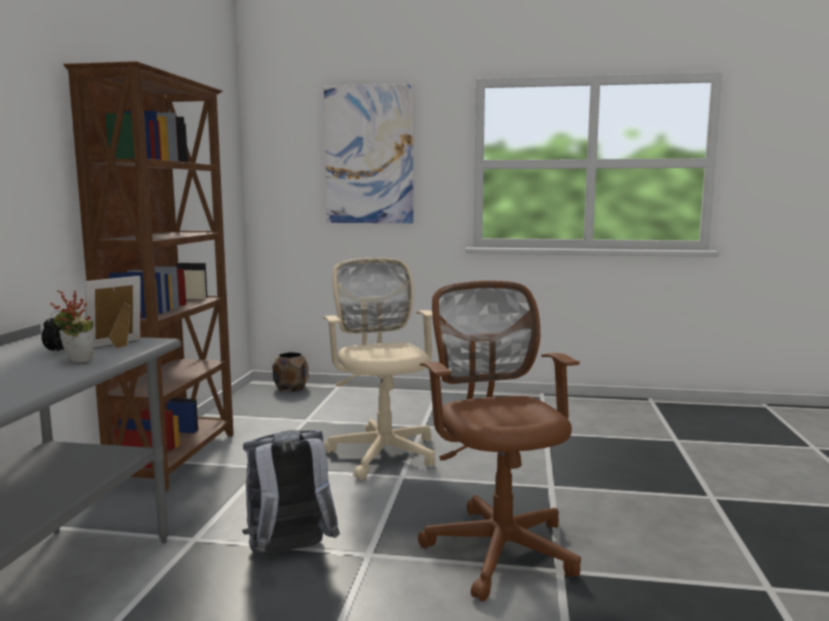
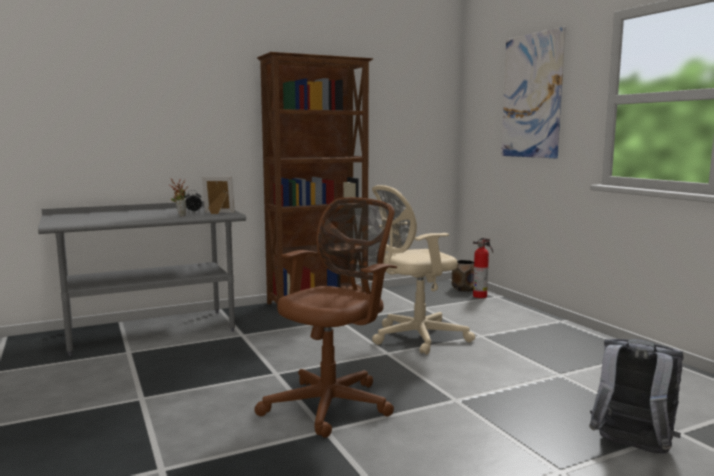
camera: 55 degrees right, 0 degrees up
grey backpack [242,430,340,555] -> grey backpack moved to [589,339,684,454]
beige office chair [323,258,435,480] -> beige office chair turned 150 degrees counterclockwise [372,185,475,355]
none -> fire extinguisher [473,238,493,298]

